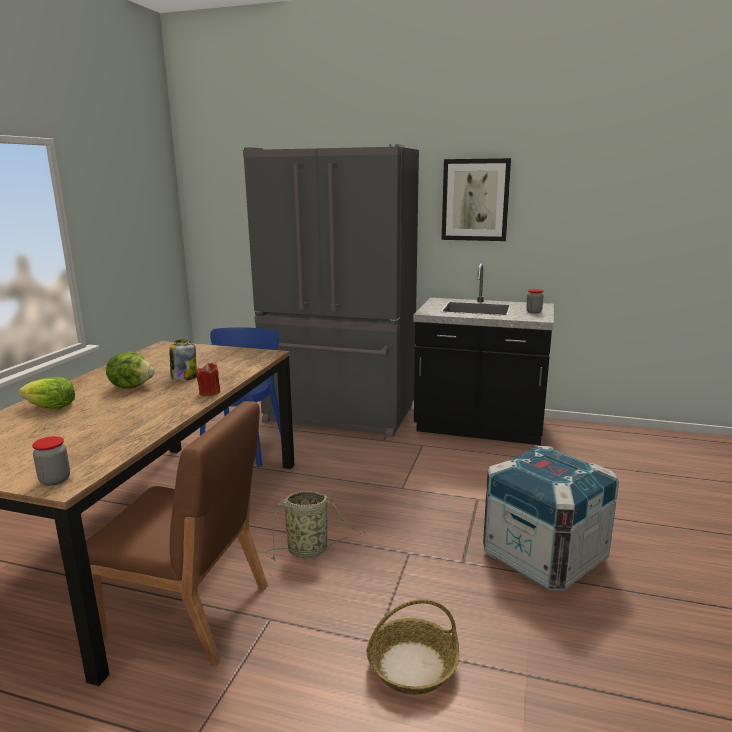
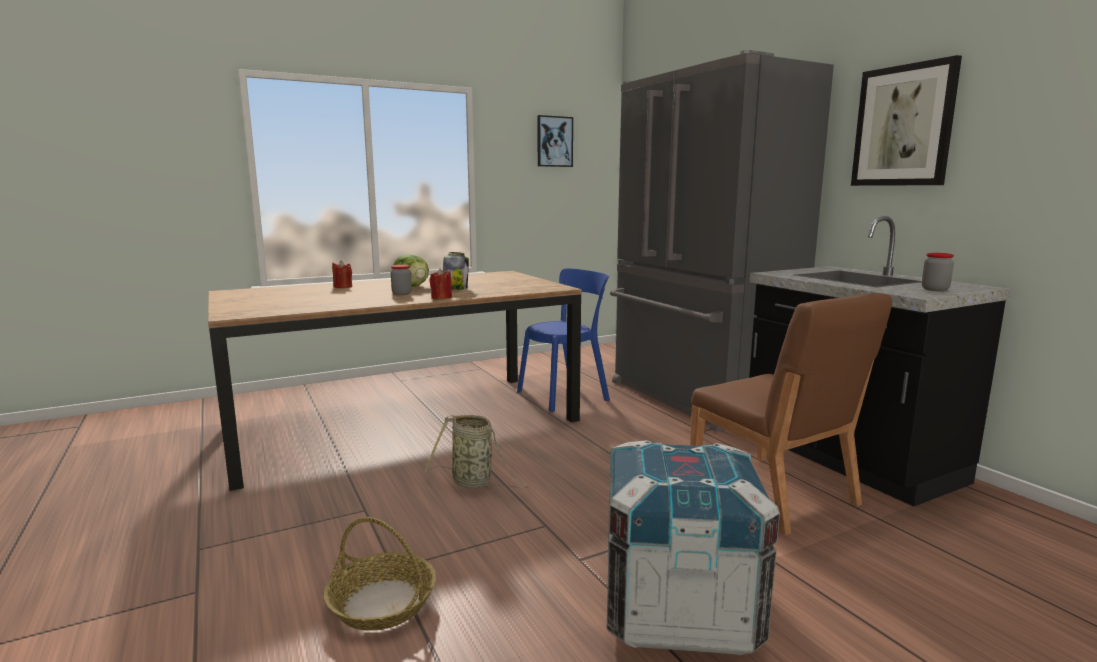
camera: 45 degrees right, 5 degrees down
lettuce [18,377,75,409] -> red candle [332,260,352,288]
jar [32,436,70,486] -> jar moved to [391,265,412,295]
brown chair [86,401,268,666] -> brown chair moved to [690,293,892,535]
none -> picture [537,115,573,167]

